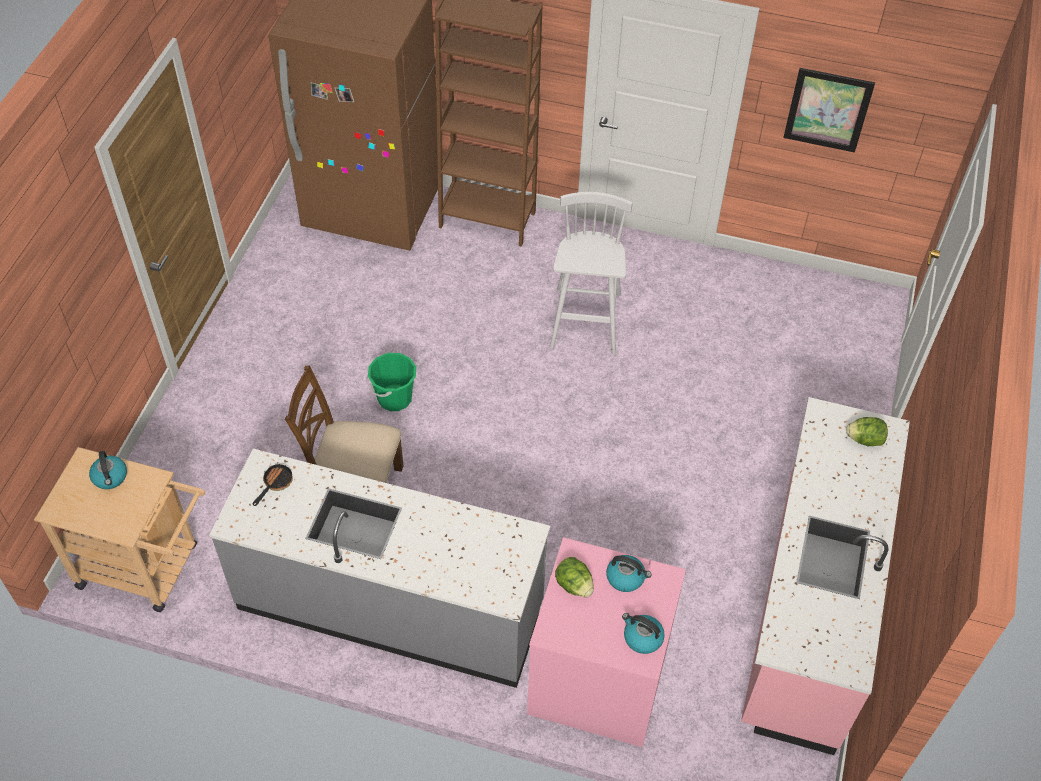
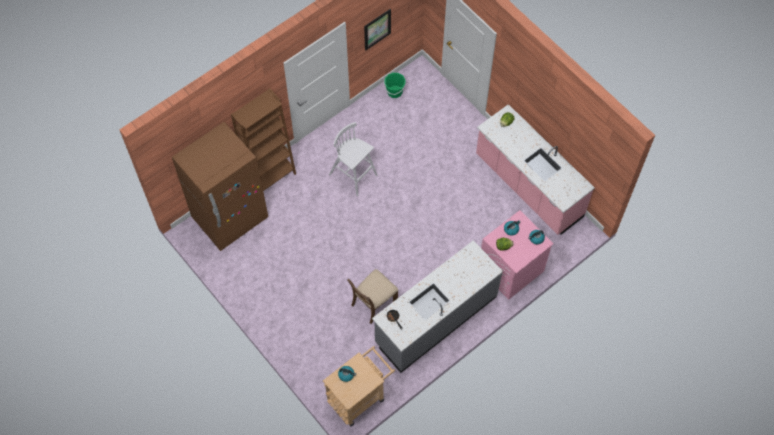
camera: 55 degrees left, 10 degrees up
green bucket [368,353,416,411] -> green bucket moved to [384,73,406,98]

